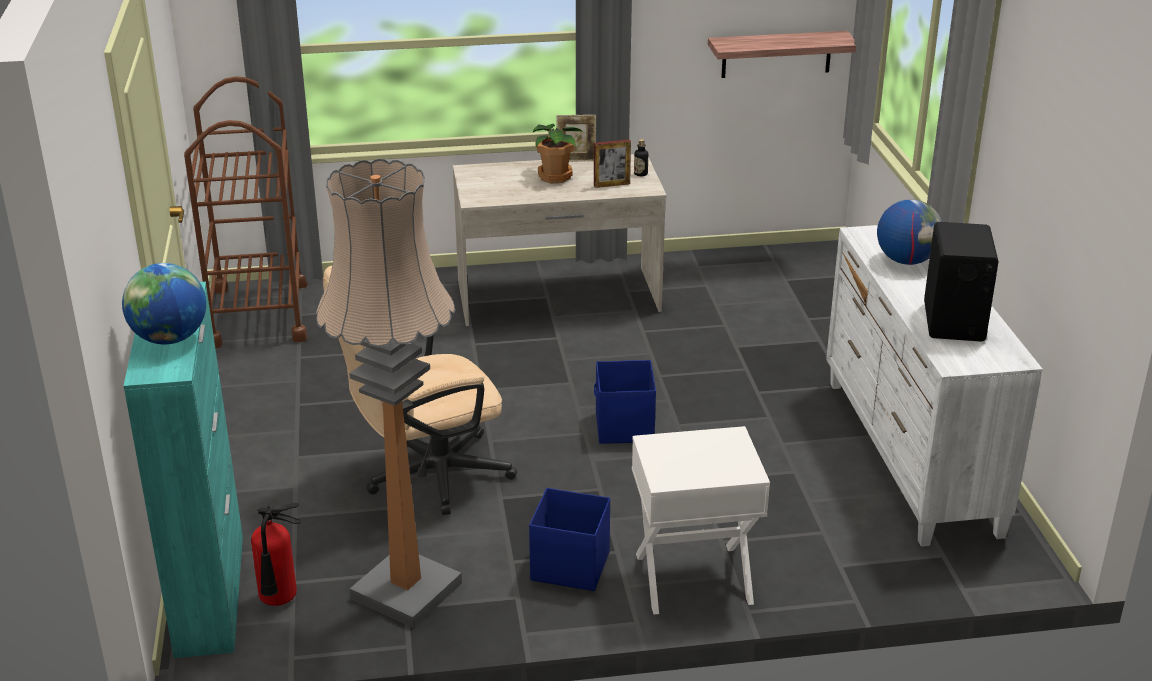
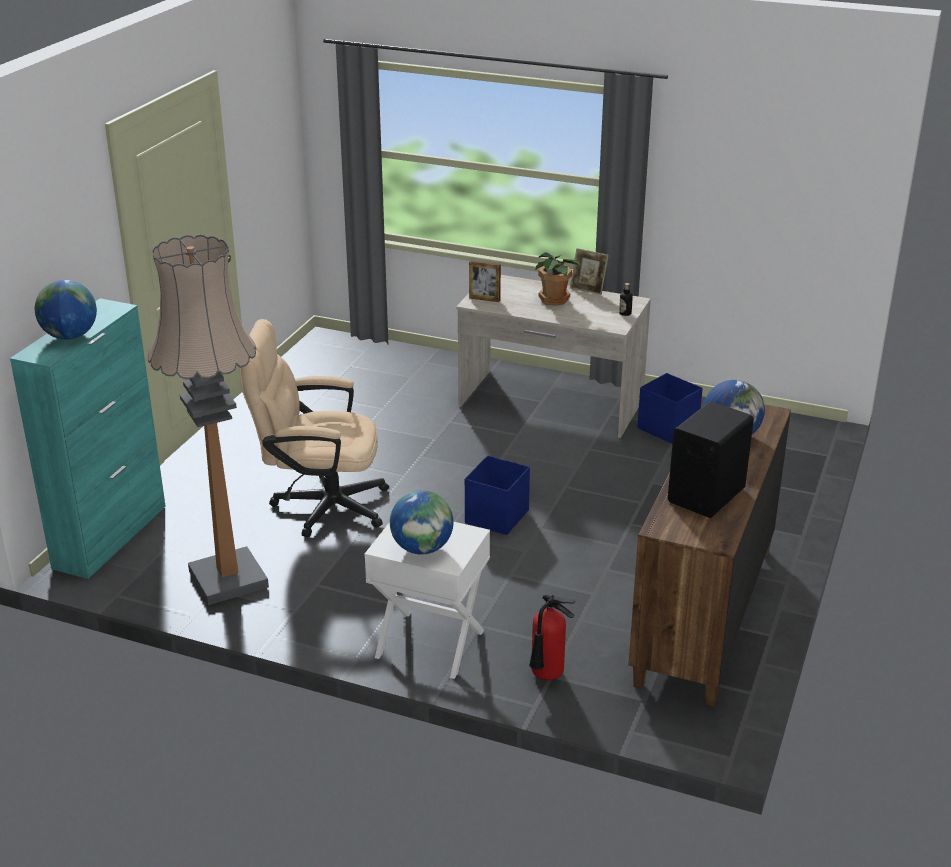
camera: 30 degrees right, 0 degrees up
brown cart [184,76,308,348] -> none
fire extinguisher [251,503,301,606] -> fire extinguisher moved to [529,595,575,680]
blue storage box [529,488,610,591] -> blue storage box moved to [638,373,703,444]
picture frame [594,140,631,188] -> picture frame moved to [469,260,501,302]
shelf [708,31,856,78] -> none
white dresser [826,225,1043,547] -> brown dresser [628,404,791,707]
none -> globe [390,490,453,554]

